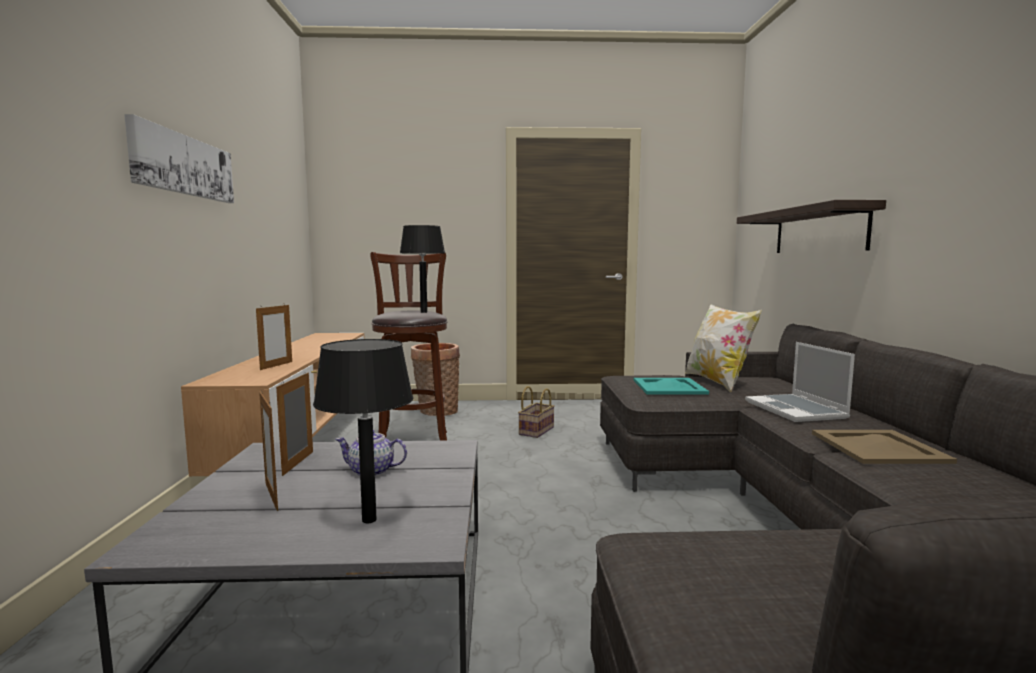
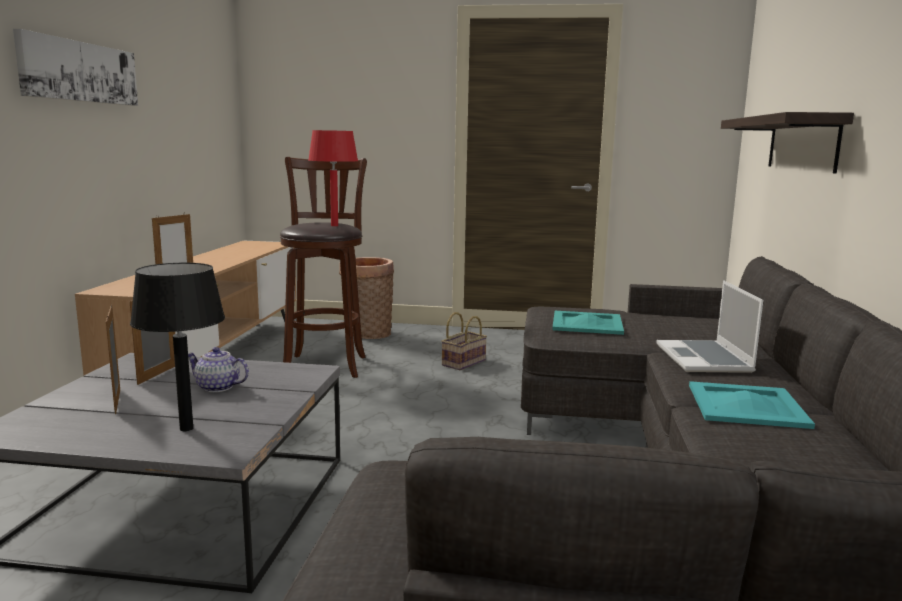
camera: 10 degrees right, 5 degrees up
black table lamp [400,225,445,313] -> red table lamp [308,130,358,226]
pillow [684,304,762,392] -> none
beige tray [812,430,957,464] -> turquoise tray [689,381,815,429]

